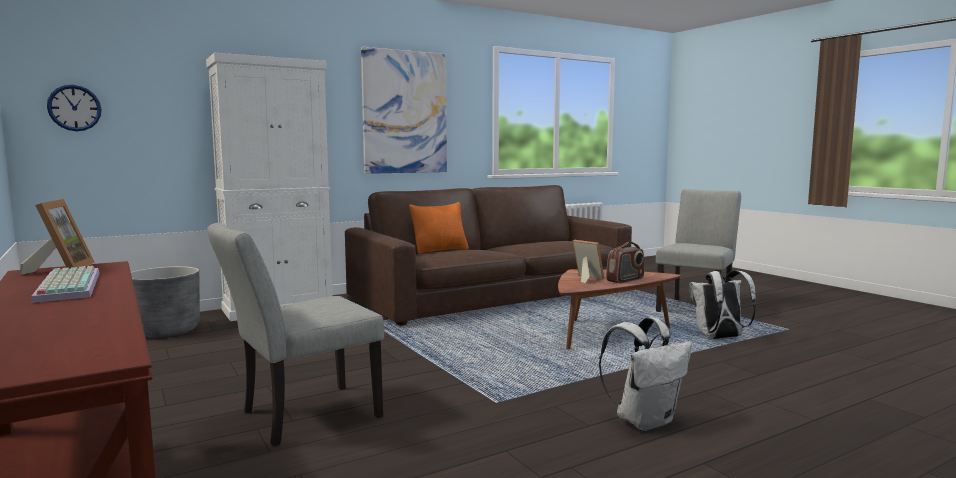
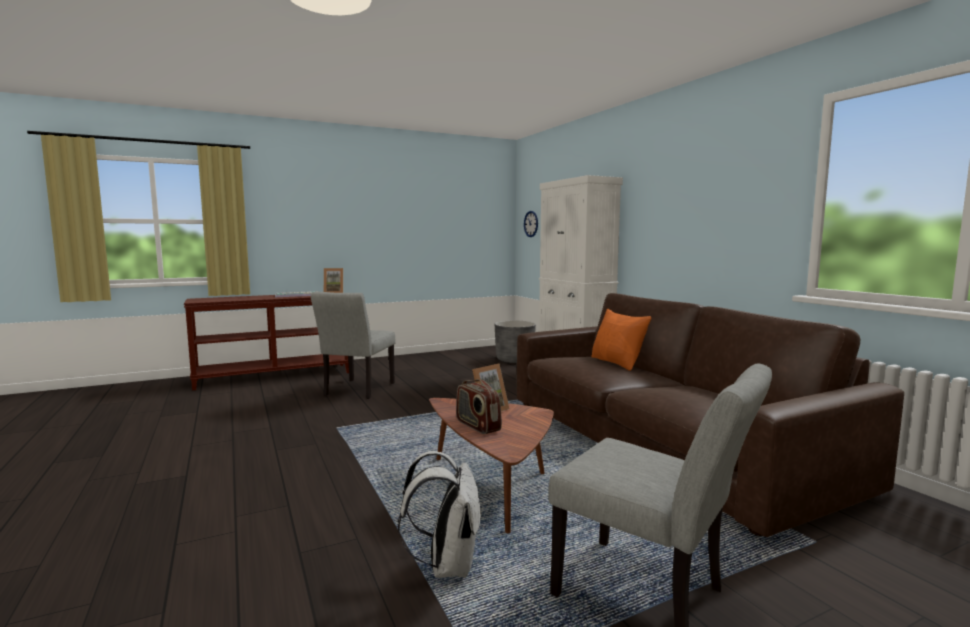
camera: 95 degrees right, 0 degrees up
grey chair [207,223,384,446] -> grey chair turned 135 degrees counterclockwise [311,292,396,399]
picture [361,47,447,174] -> none
white backpack [599,317,692,431] -> none

